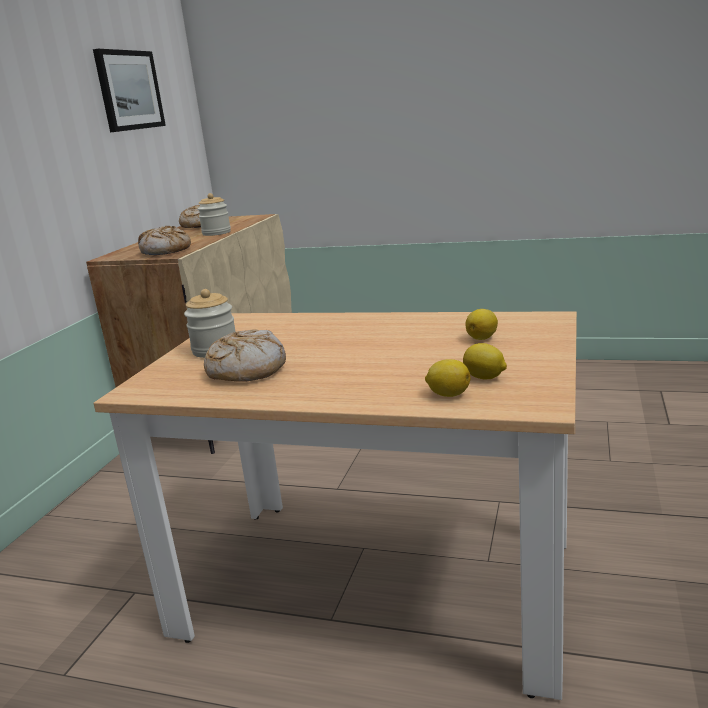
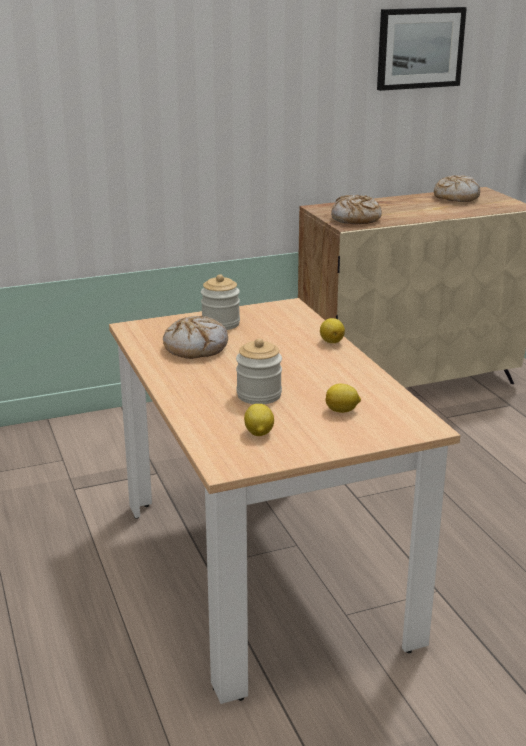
camera: 50 degrees right, 5 degrees up
jar [198,193,231,236] -> jar moved to [236,338,282,404]
lemon [425,359,470,397] -> lemon moved to [320,318,345,343]

